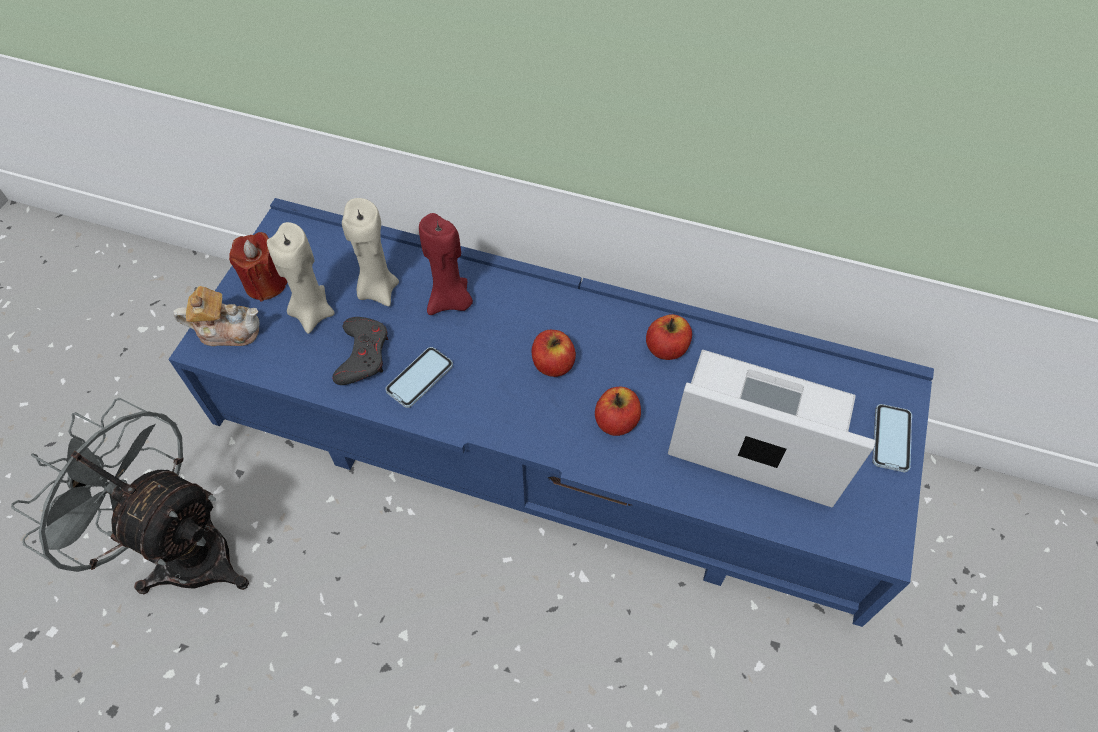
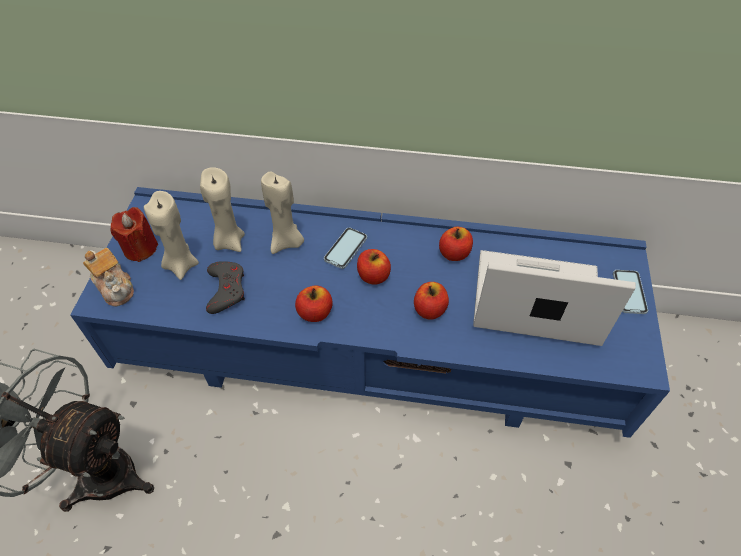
camera: 10 degrees left, 5 degrees down
teapot [173,286,260,346] -> teapot turned 60 degrees clockwise [83,247,134,306]
phone [385,347,453,408] -> phone moved to [324,228,367,269]
red candle [419,213,473,315] -> beige candle [261,171,304,254]
none -> apple [295,285,333,322]

